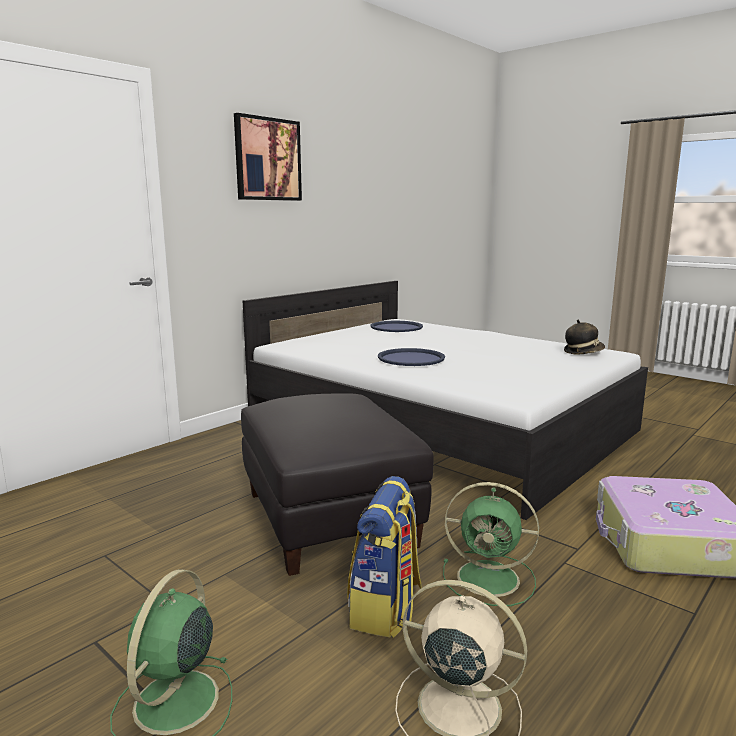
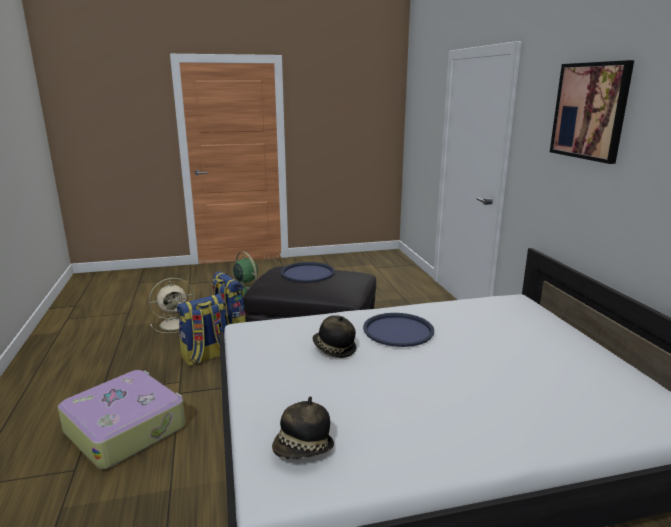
camera: 125 degrees right, 5 degrees up
blue tray [370,321,423,332] -> blue tray moved to [281,262,335,282]
green fan [443,482,539,606] -> backpack [177,294,226,366]
none -> hat [312,315,356,358]

